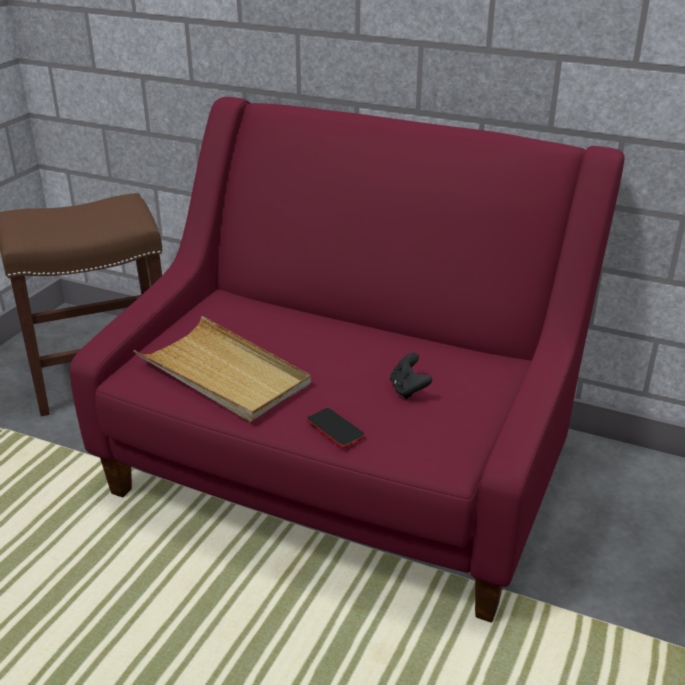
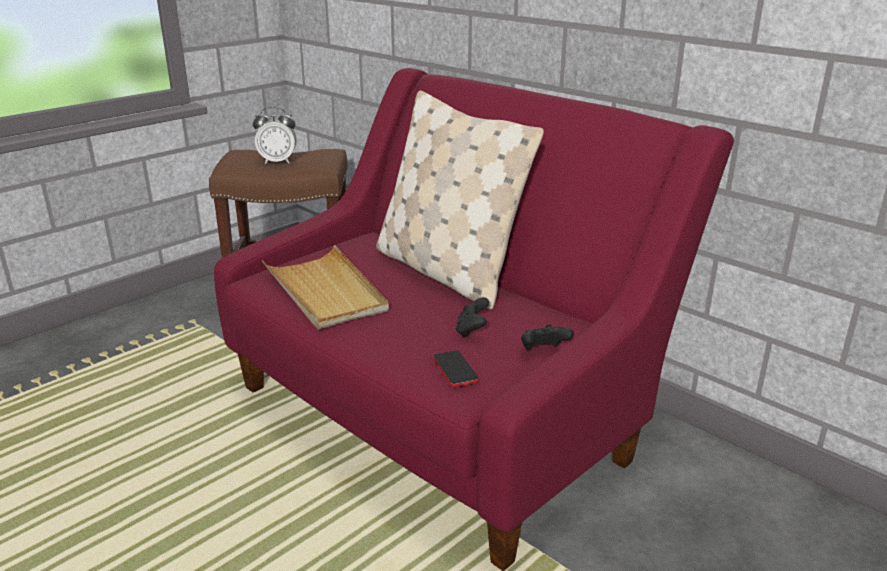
camera: 20 degrees right, 5 degrees down
phone [307,408,365,448] -> phone moved to [433,350,479,387]
none -> alarm clock [253,107,297,164]
none -> beige pillow [376,91,544,309]
none -> black game controller [521,324,574,350]

